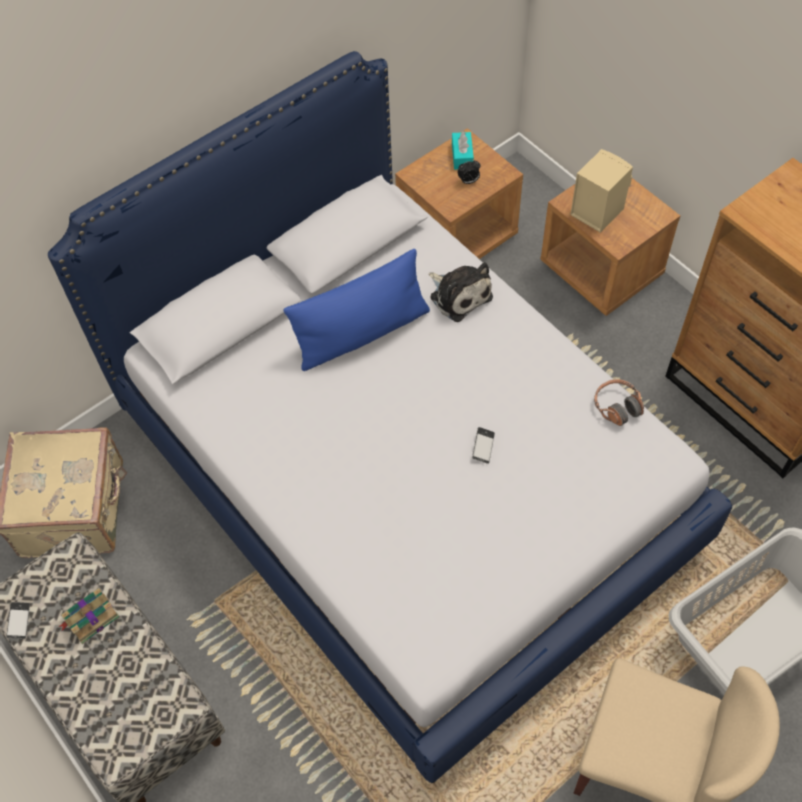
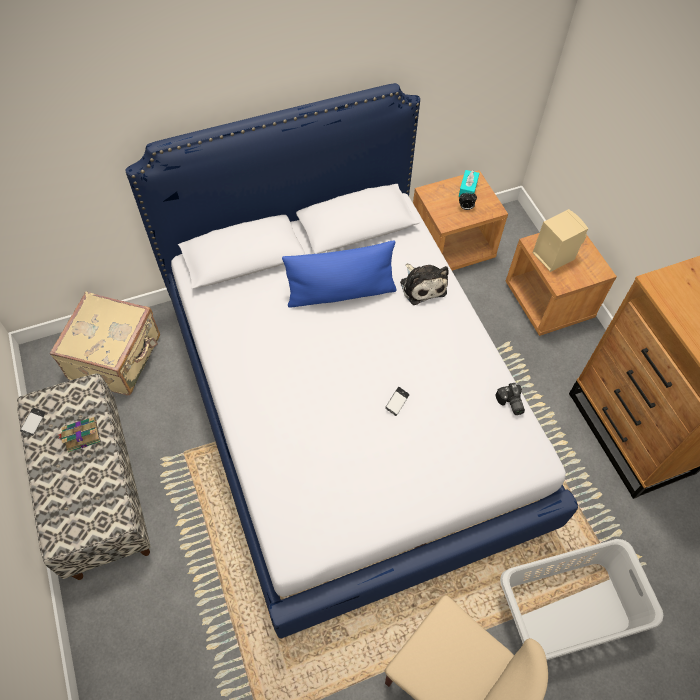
camera: 15 degrees right, 0 degrees up
headphones [594,379,644,426] -> camera [496,383,525,415]

